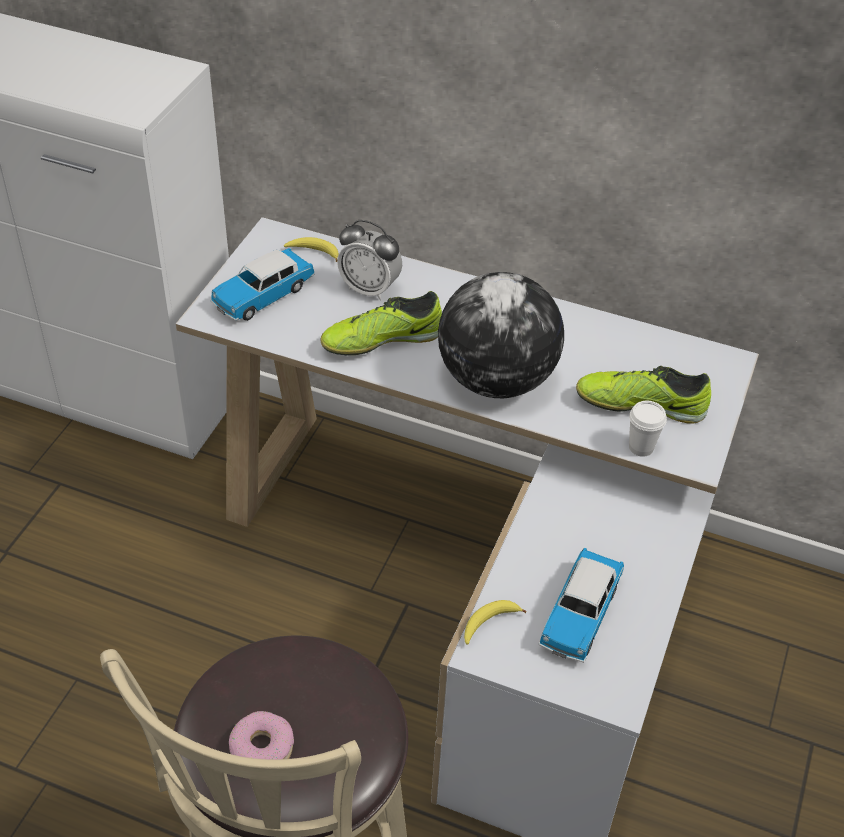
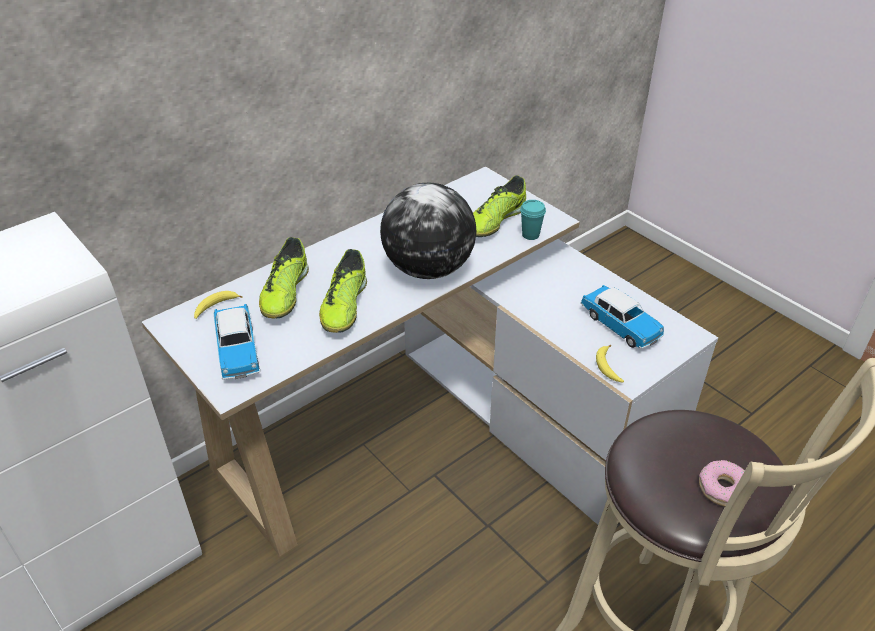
camera: 60 degrees left, 5 degrees down
alarm clock [337,220,402,301] -> shoe [259,237,309,319]
white cup [629,401,667,457] -> turquoise cup [520,200,546,240]

